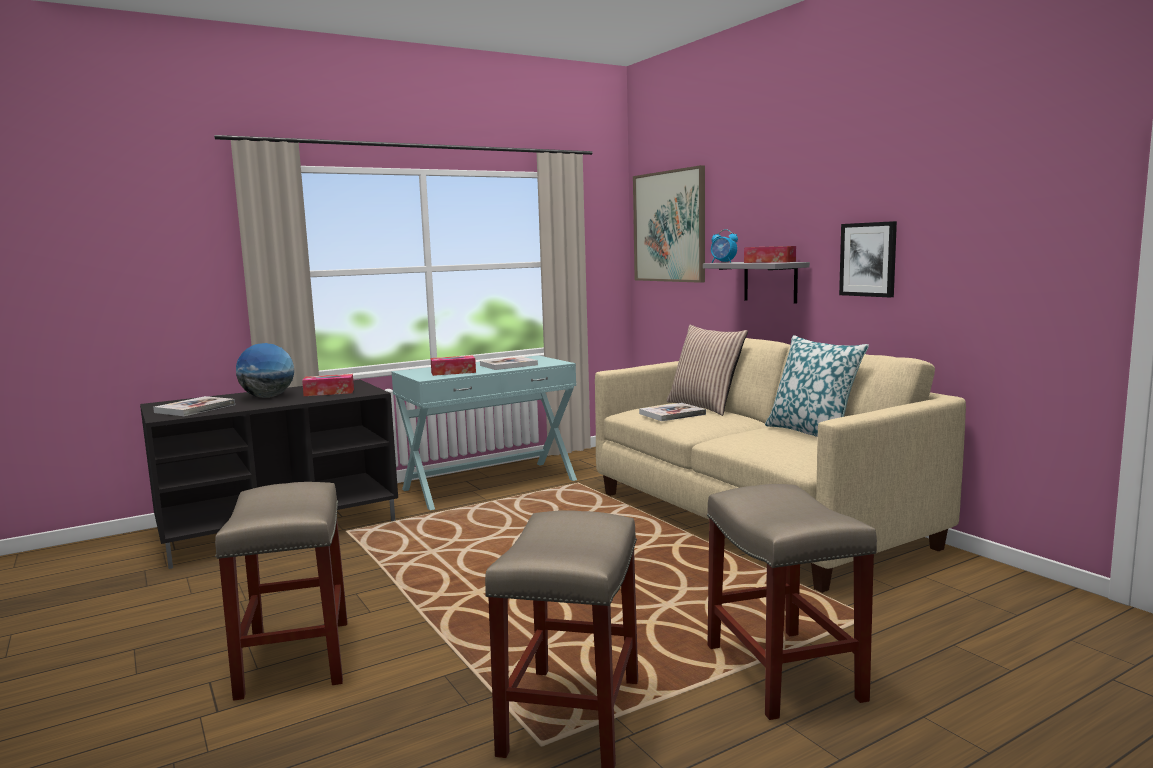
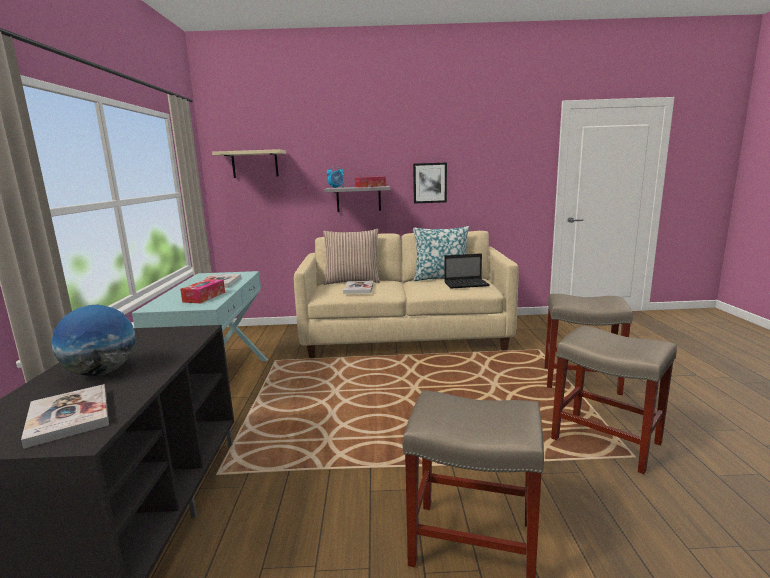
camera: 60 degrees left, 5 degrees up
tissue box [302,374,354,396] -> none
picture [633,165,705,283] -> beige shelf [212,149,286,178]
none -> laptop [444,254,489,289]

